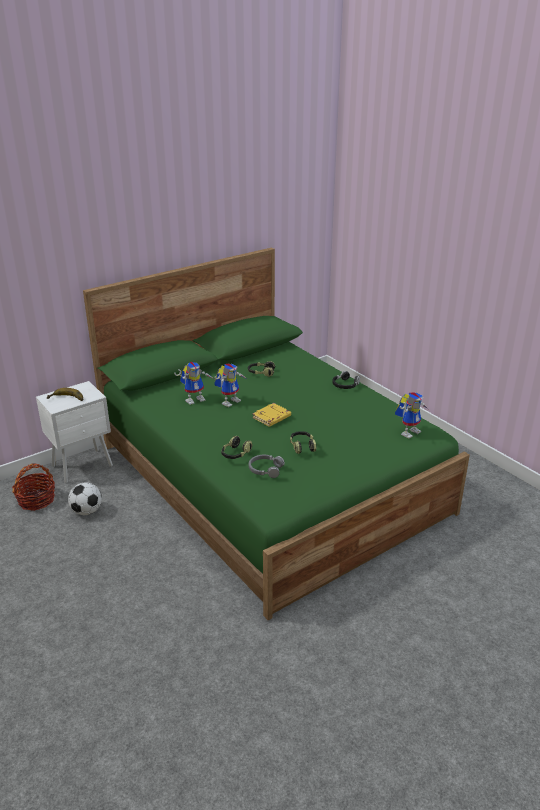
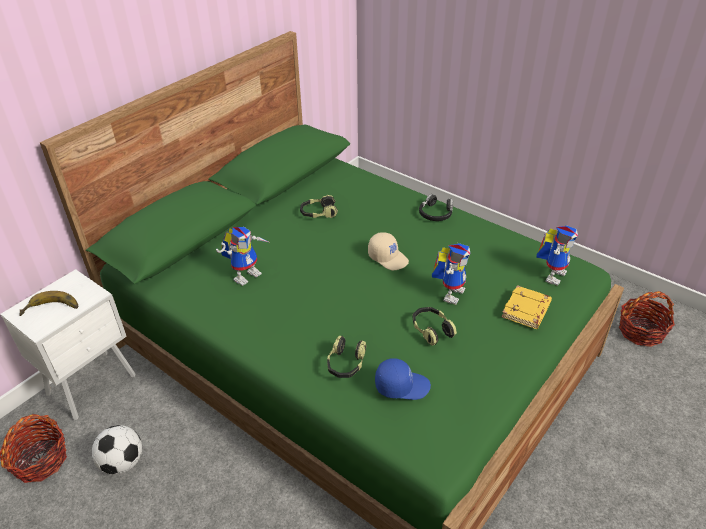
camera: 15 degrees left, 10 degrees up
toy robot [214,363,245,407] -> toy robot moved to [432,243,470,305]
grey headphones [249,455,285,478] -> blue cap [375,358,431,400]
yellow book [252,403,291,427] -> yellow book moved to [502,285,552,329]
none -> beige cap [368,232,409,271]
none -> basket [619,291,675,347]

